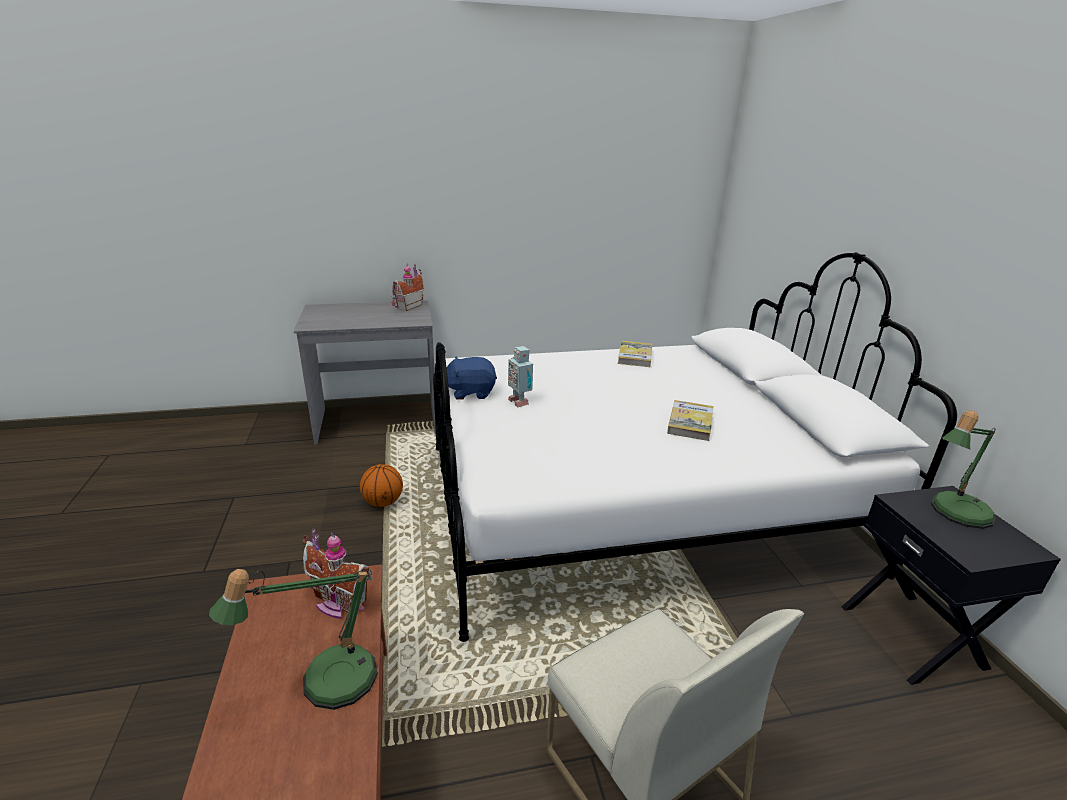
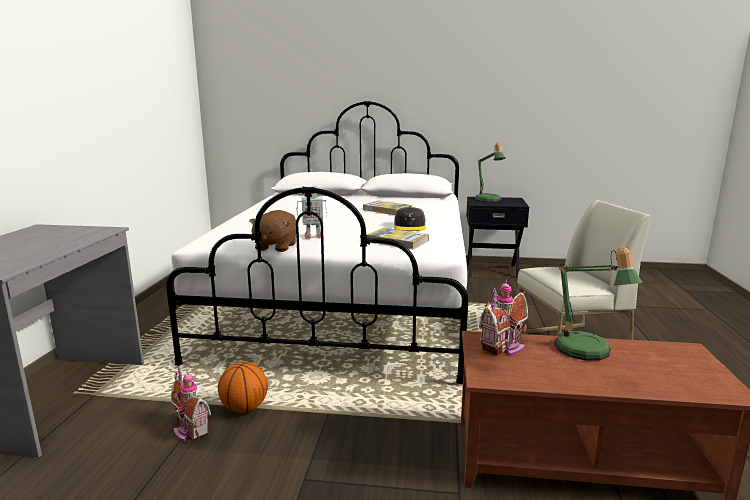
camera: 70 degrees left, 10 degrees down
toy house [392,263,424,311] -> toy house moved to [171,367,211,441]
blue plush toy [447,356,497,400] -> brown plush toy [249,210,296,252]
book [618,341,652,367] -> book moved to [367,228,429,249]
none -> grey cap [394,207,425,231]

